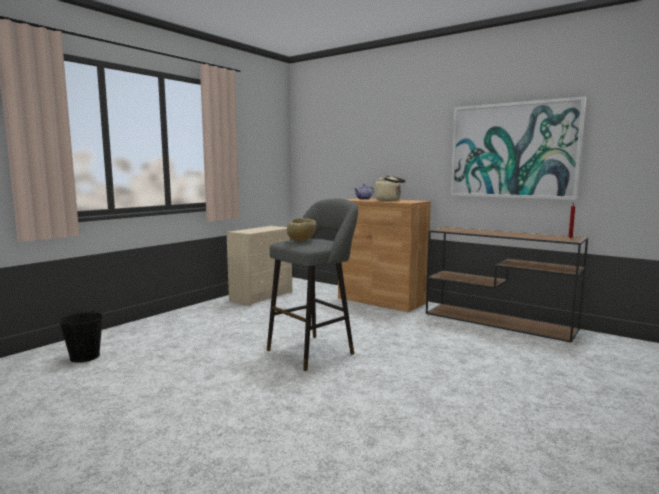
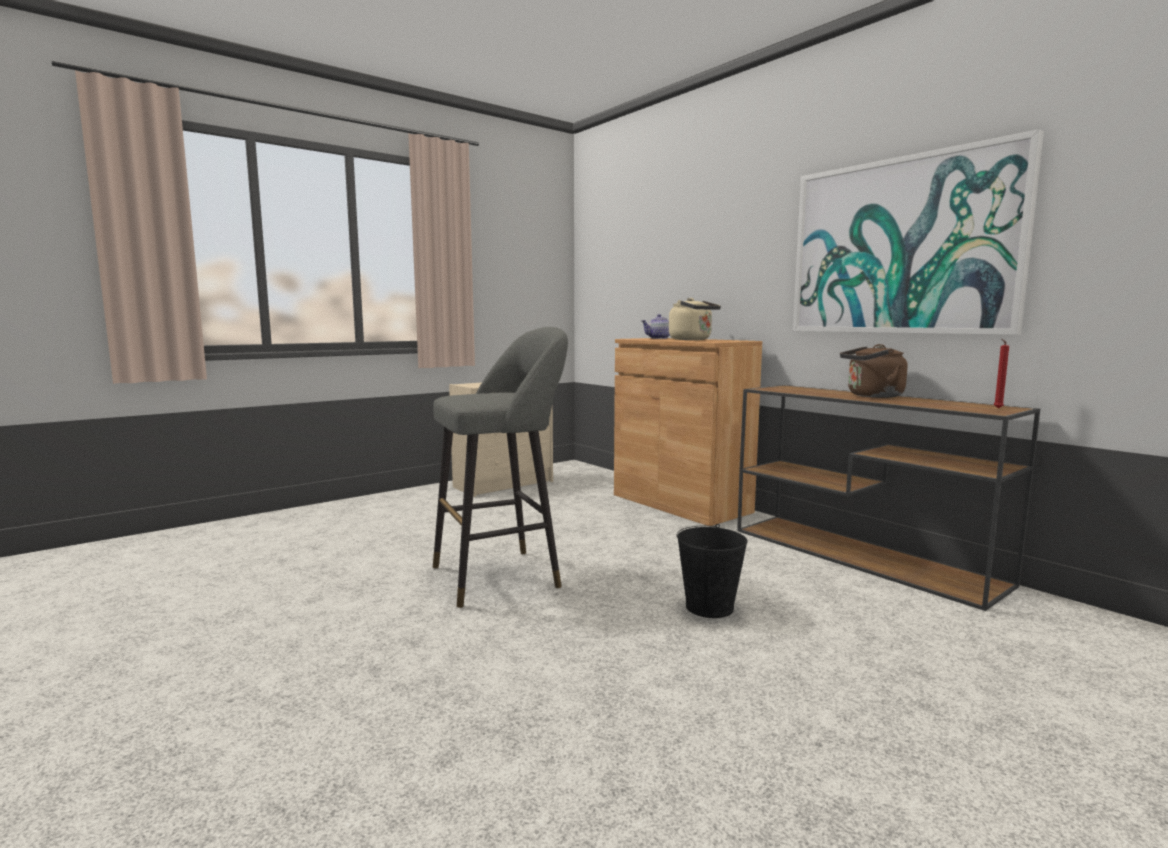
camera: 15 degrees right, 0 degrees up
black bucket [59,310,103,363] -> black bucket moved to [677,524,748,618]
beige bowl [287,218,316,241] -> none
none -> brown kettle [840,344,908,398]

